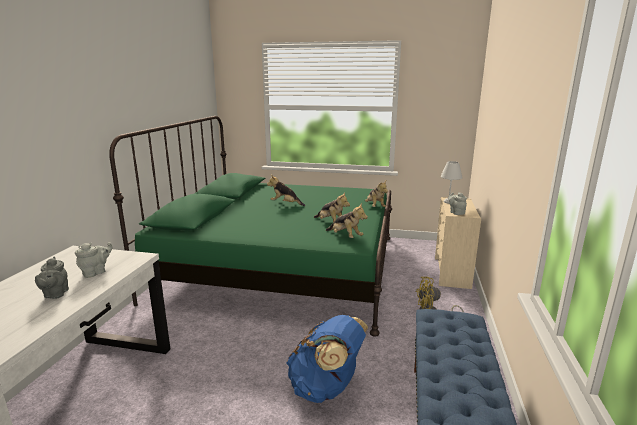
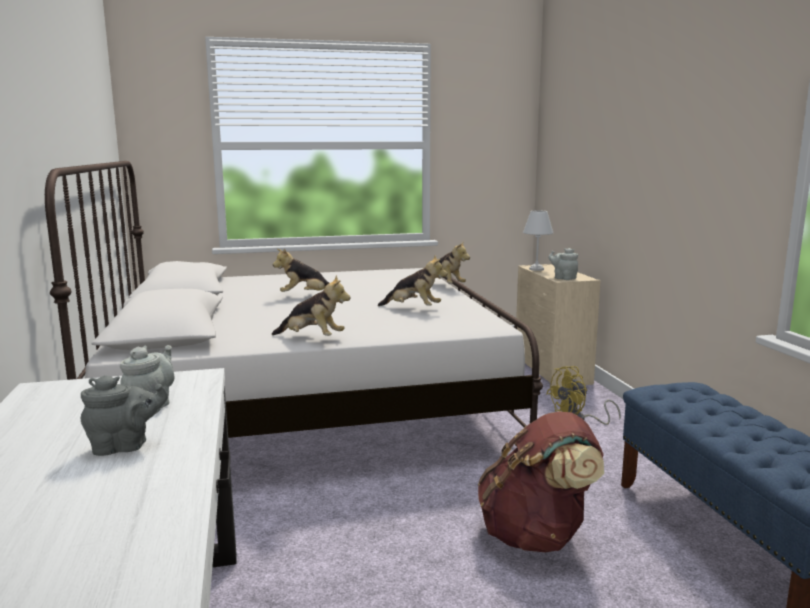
camera: 25 degrees left, 5 degrees down
grey teapot [35,257,69,299] -> grey teapot turned 75 degrees counterclockwise [81,375,168,456]
green bed [109,116,392,337] -> white bed [45,161,543,438]
blue backpack [286,315,368,403] -> brown backpack [478,411,604,552]
plush toy [326,203,368,238] -> plush toy moved to [272,275,351,336]

